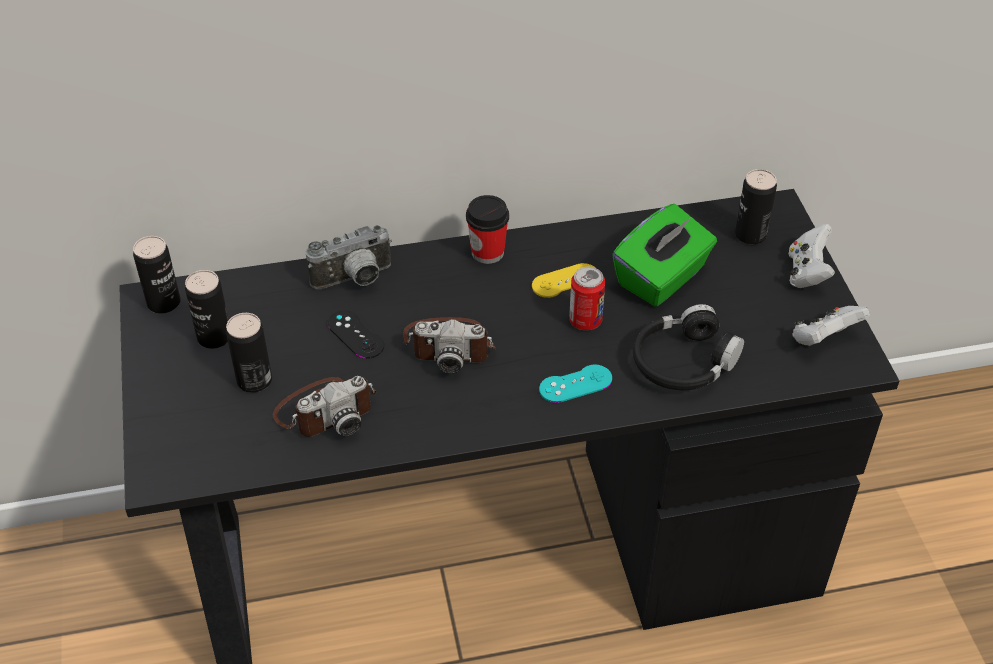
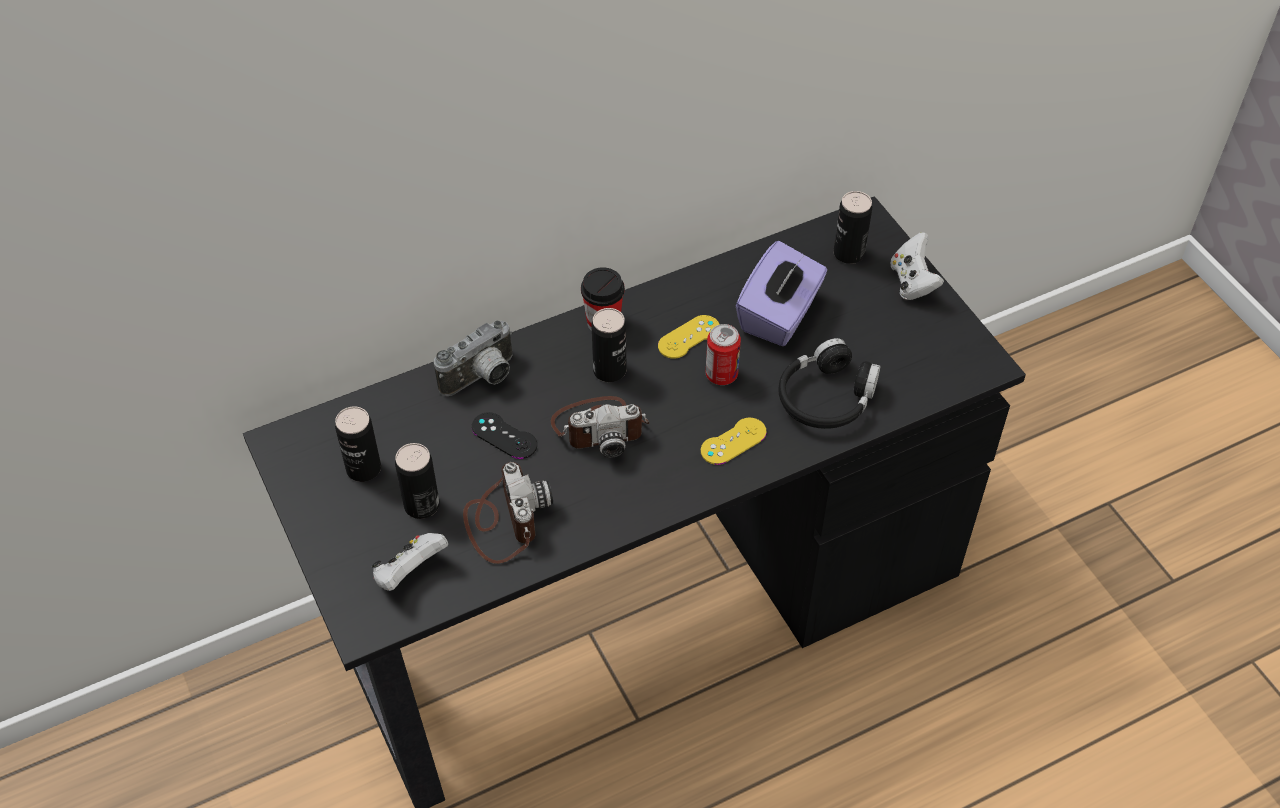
camera: 15 degrees left, 5 degrees up
can [133,236,181,314] -> can moved to [591,308,626,382]
camera [273,376,376,437] -> camera turned 60 degrees counterclockwise [463,462,553,564]
turquoise game controller [539,365,612,403] -> yellow game controller [701,418,767,465]
green tissue box [612,204,717,306] -> purple tissue box [736,241,827,346]
white game controller [792,306,870,346] -> white game controller moved to [372,533,448,591]

